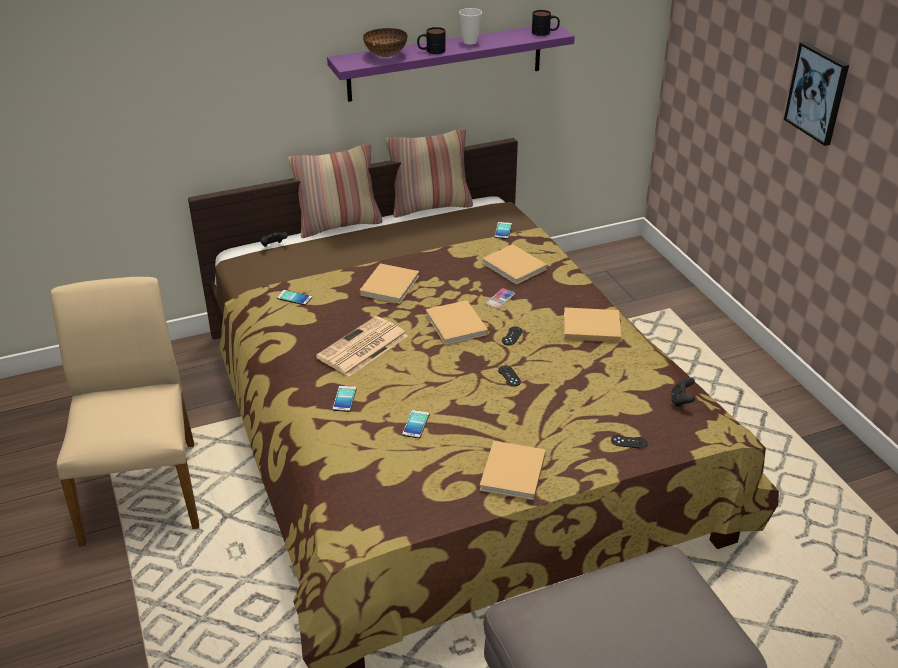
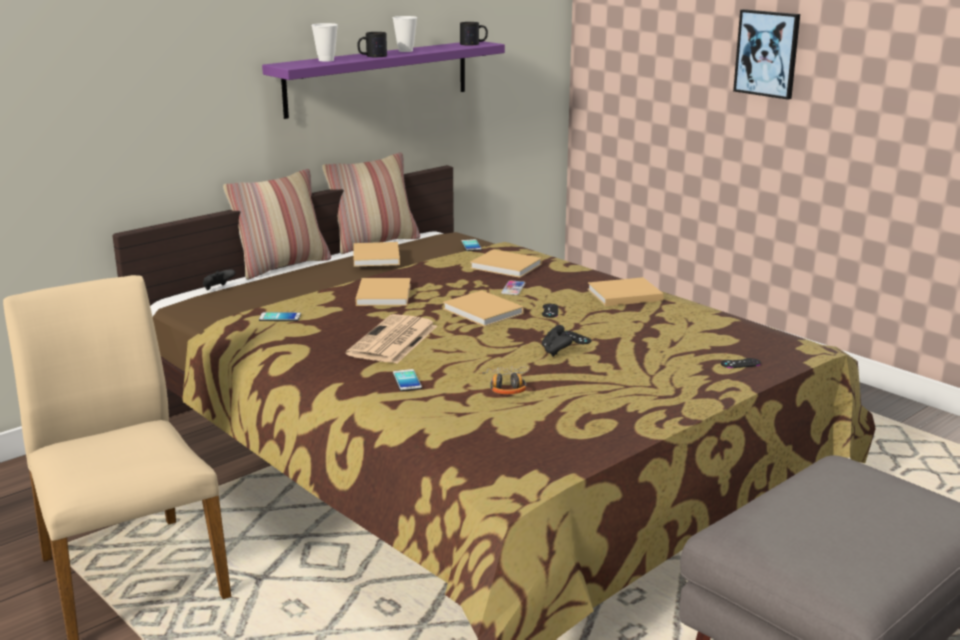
camera: 20 degrees left, 15 degrees down
bowl [363,28,407,57] -> cup [311,23,338,62]
phone [402,410,429,438] -> headphones [482,366,529,394]
beige book [480,441,546,500] -> beige book moved to [353,242,400,267]
black game controller [671,377,695,407] -> black game controller moved to [542,325,572,357]

